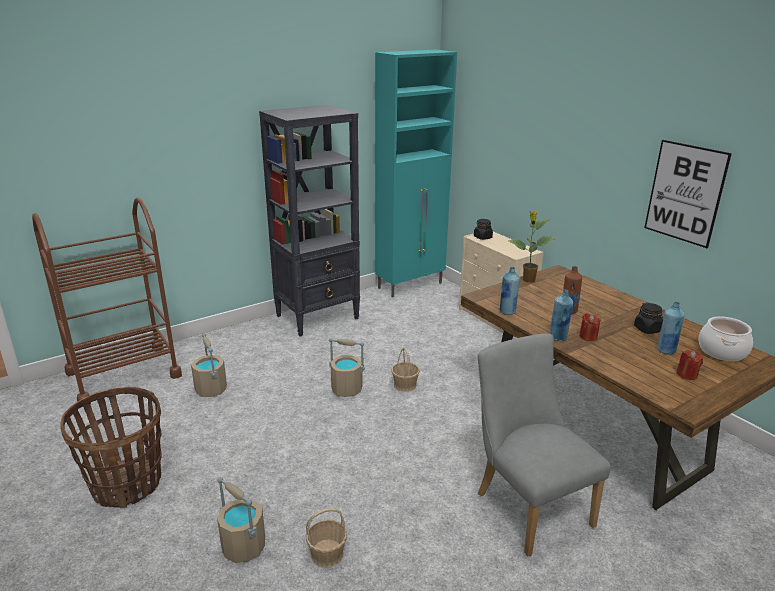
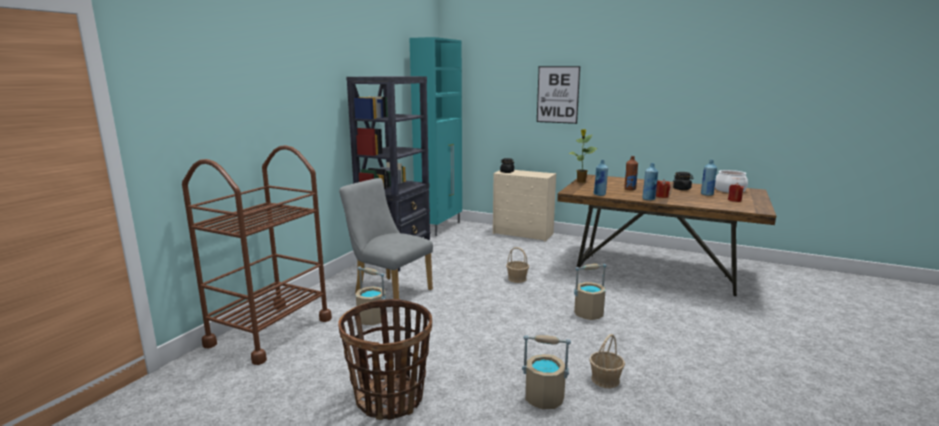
camera: 30 degrees left, 10 degrees down
beige bucket [329,338,365,397] -> beige bucket moved to [574,264,607,320]
grey chair [478,334,611,556] -> grey chair moved to [339,178,433,299]
picture [644,140,732,248] -> picture moved to [537,66,580,124]

